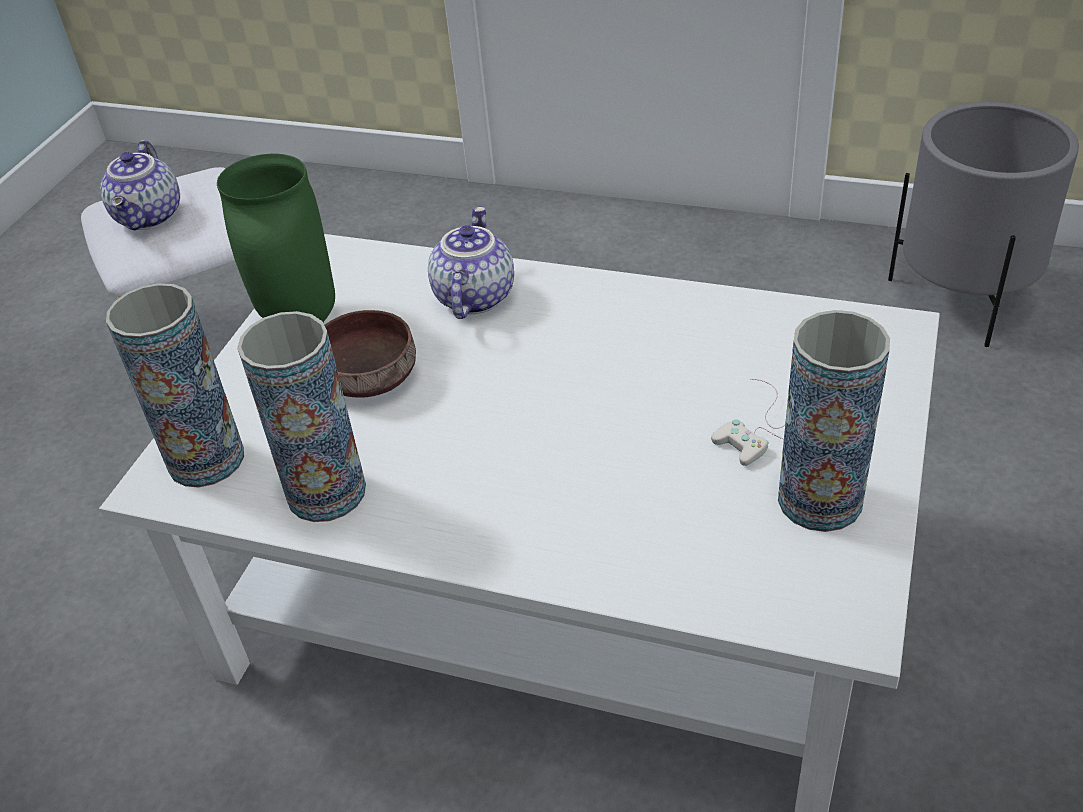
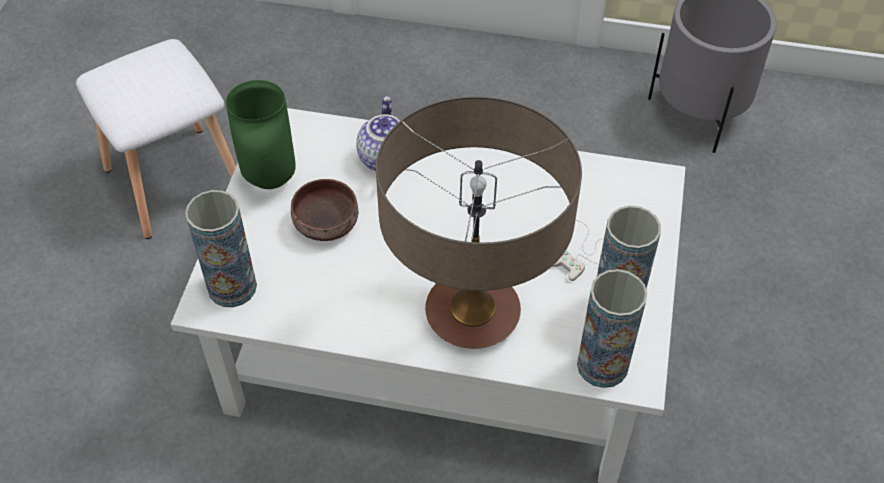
camera: 10 degrees left, 10 degrees up
teapot [100,140,180,231] -> none
vase [237,311,366,522] -> vase moved to [577,269,647,388]
none -> table lamp [376,97,582,349]

